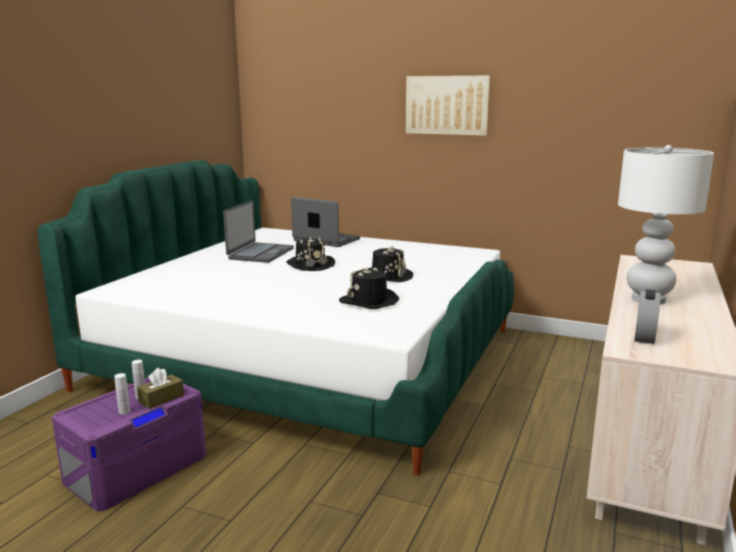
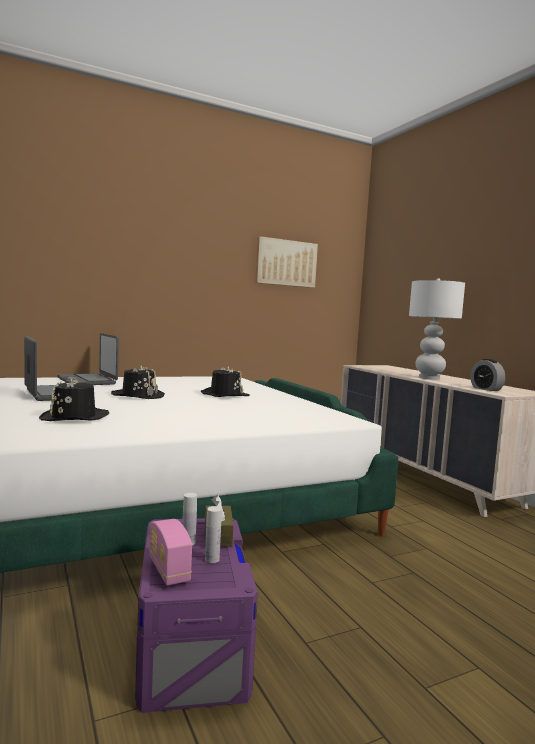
camera: 50 degrees left, 10 degrees down
laptop [291,197,360,247] -> laptop turned 105 degrees counterclockwise [57,333,119,385]
black hat [339,267,399,309] -> black hat moved to [39,377,109,421]
picture [406,75,491,136] -> picture moved to [255,236,318,288]
none -> radio [149,519,192,585]

